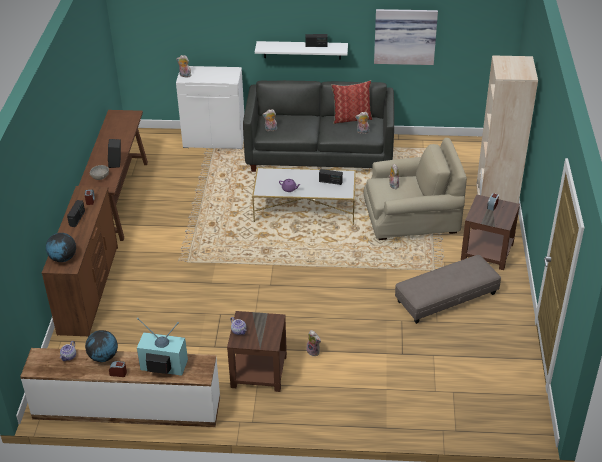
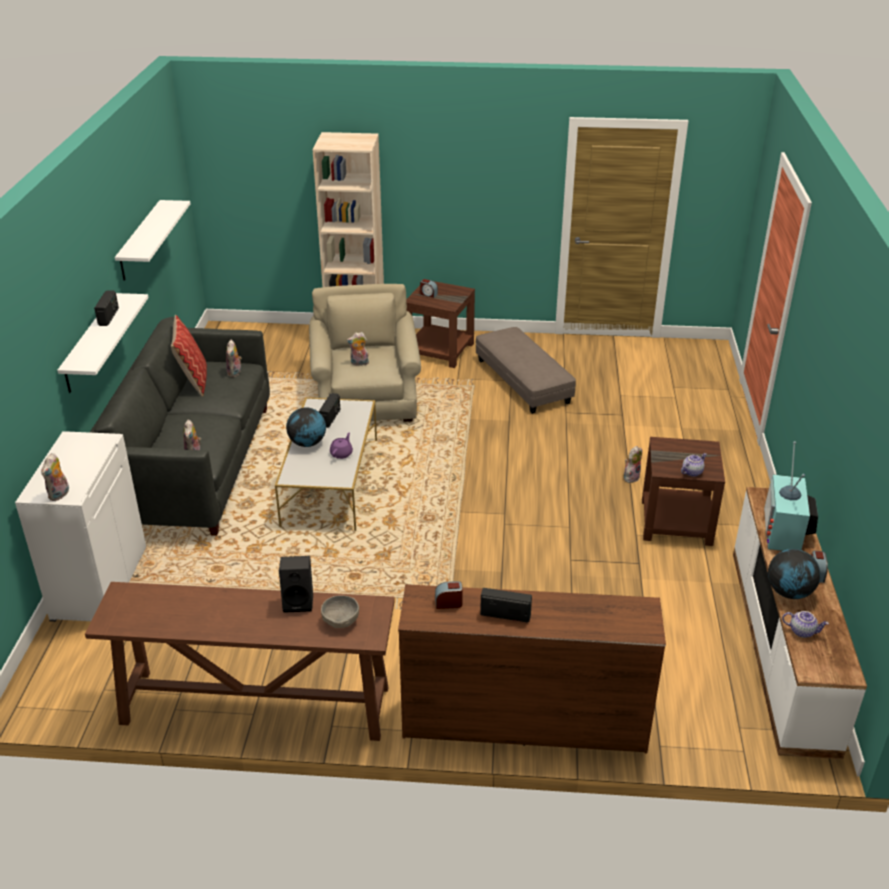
camera: 90 degrees left, 5 degrees down
globe [46,233,76,262] -> globe moved to [286,407,326,447]
picture [374,9,438,65] -> white shelf [115,200,190,281]

